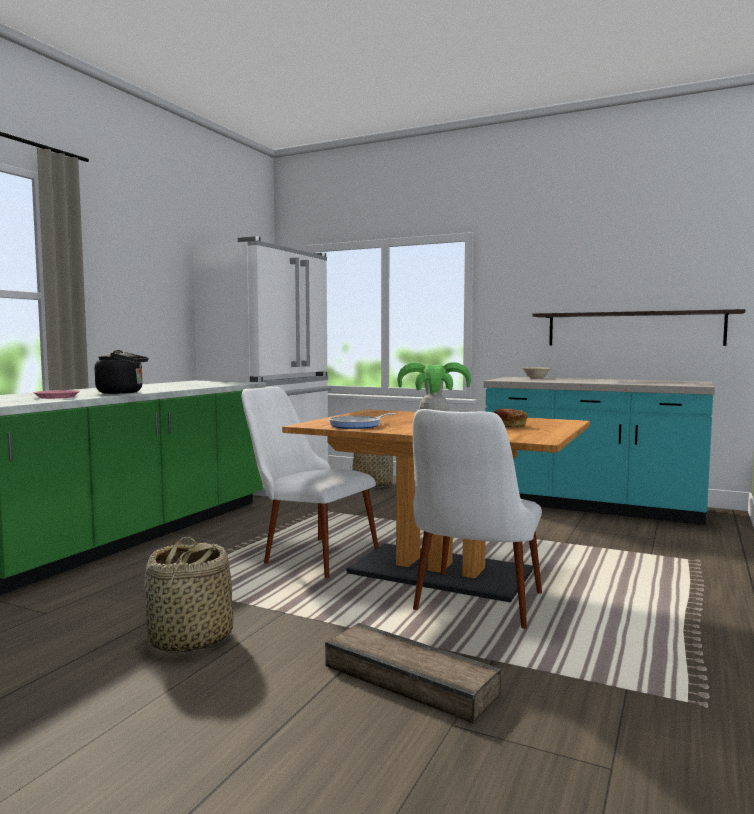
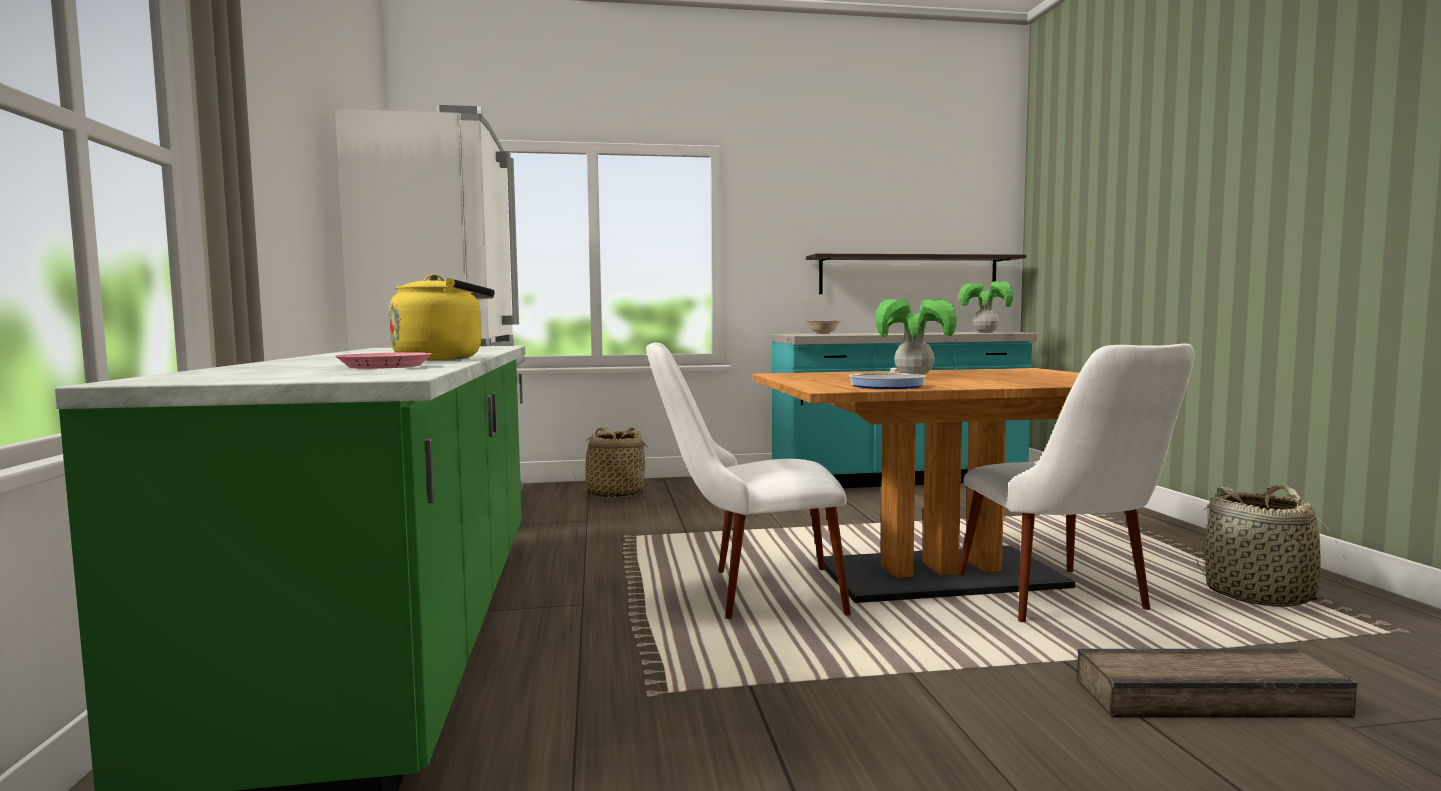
camera: 35 degrees left, 0 degrees up
black kettle [95,350,148,394] -> yellow kettle [389,274,495,360]
basket [145,537,233,653] -> basket moved to [1195,484,1346,607]
bread [493,408,528,427] -> none
none -> potted plant [959,281,1013,333]

